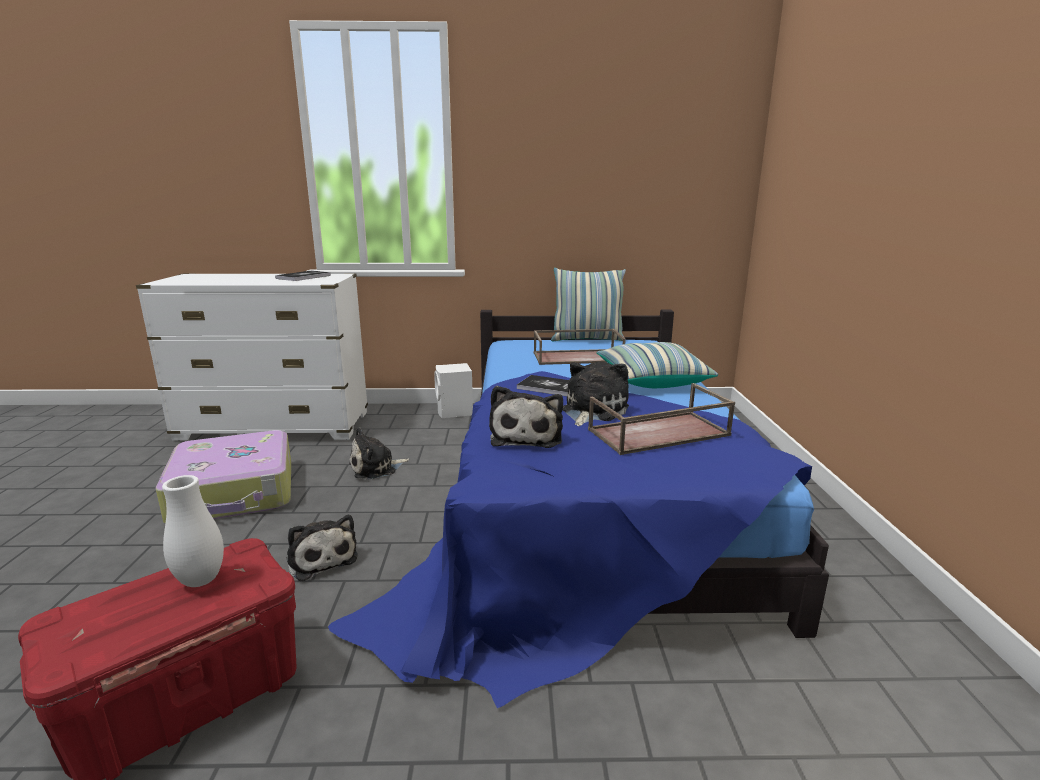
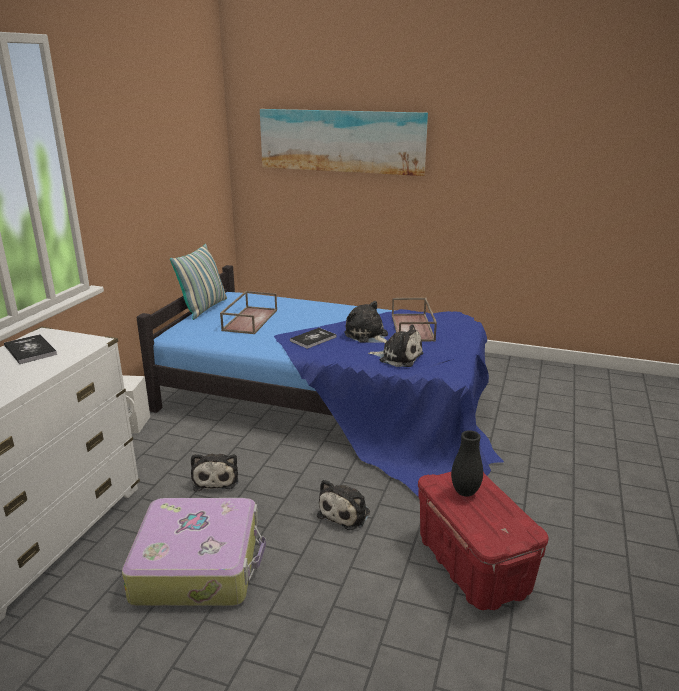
camera: 70 degrees left, 5 degrees up
white vase [162,475,224,587] -> black vase [451,430,483,497]
plush toy [286,515,358,581] -> plush toy turned 135 degrees clockwise [317,479,370,530]
pillow [597,342,718,388] -> none
none -> picture [260,109,428,176]

